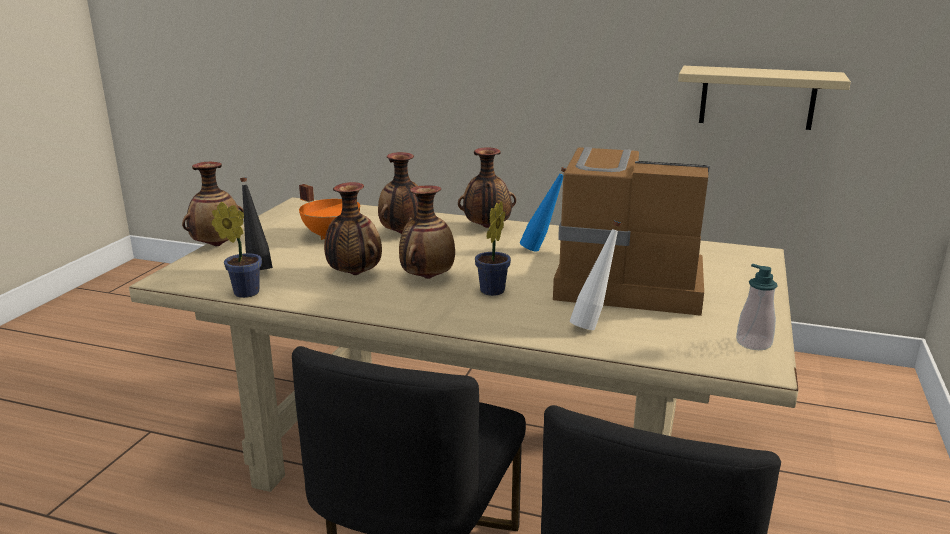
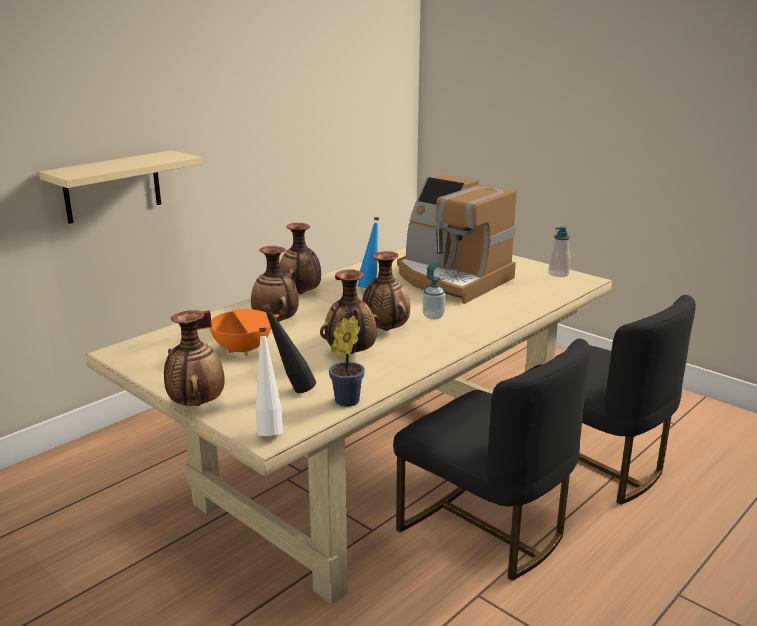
camera: 65 degrees left, 0 degrees up
potted plant [475,201,511,296] -> soap dispenser [423,262,445,320]
coffee machine [553,147,710,316] -> coffee machine turned 90 degrees counterclockwise [397,175,517,304]
white bottle [570,221,622,330] -> white bottle moved to [256,328,283,436]
beige shelf [678,66,851,130] -> beige shelf moved to [39,150,202,224]

